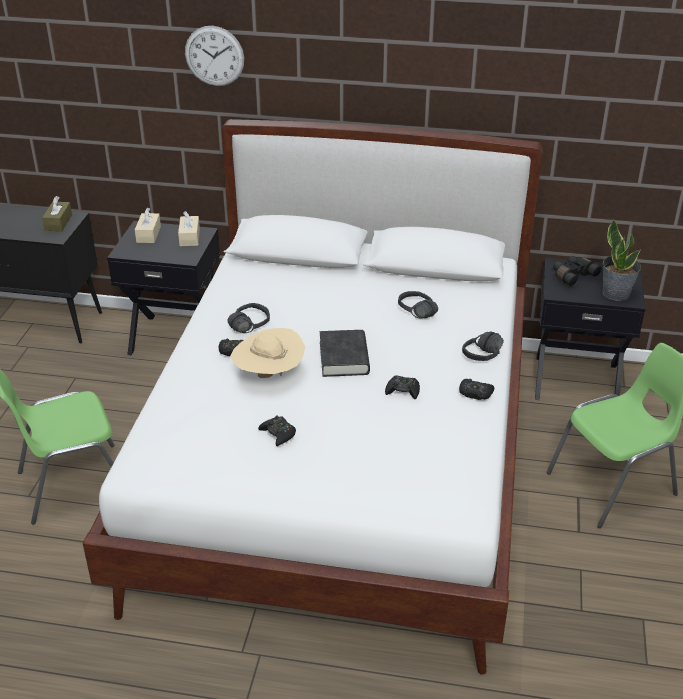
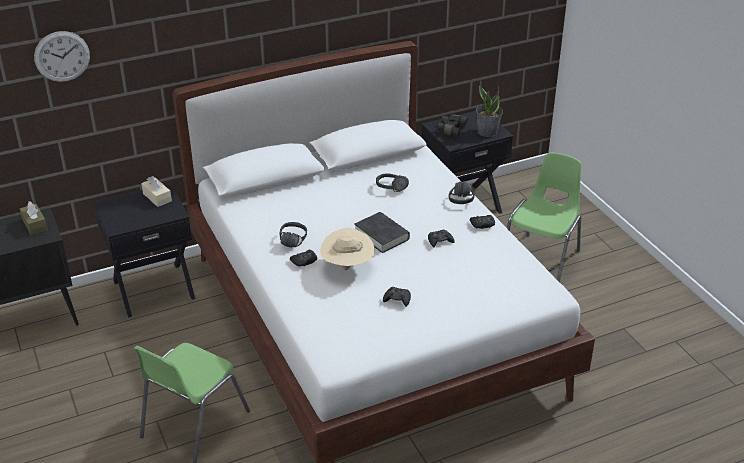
camera: 35 degrees left, 0 degrees up
beige tissue box [135,208,161,243] -> none
wall clock [185,26,244,86] -> wall clock moved to [34,31,90,82]

